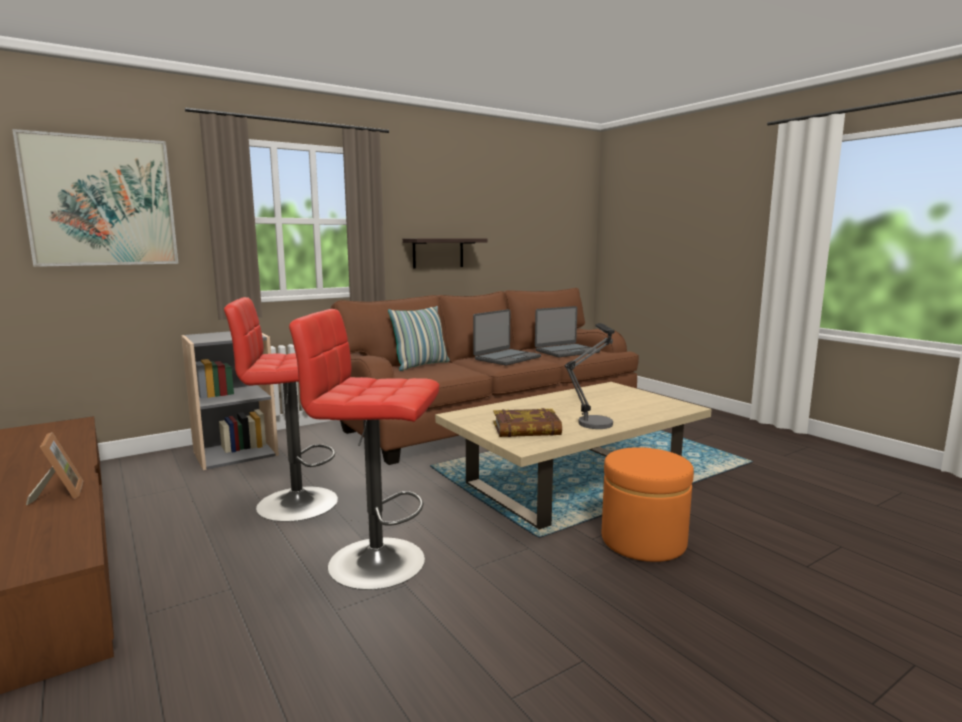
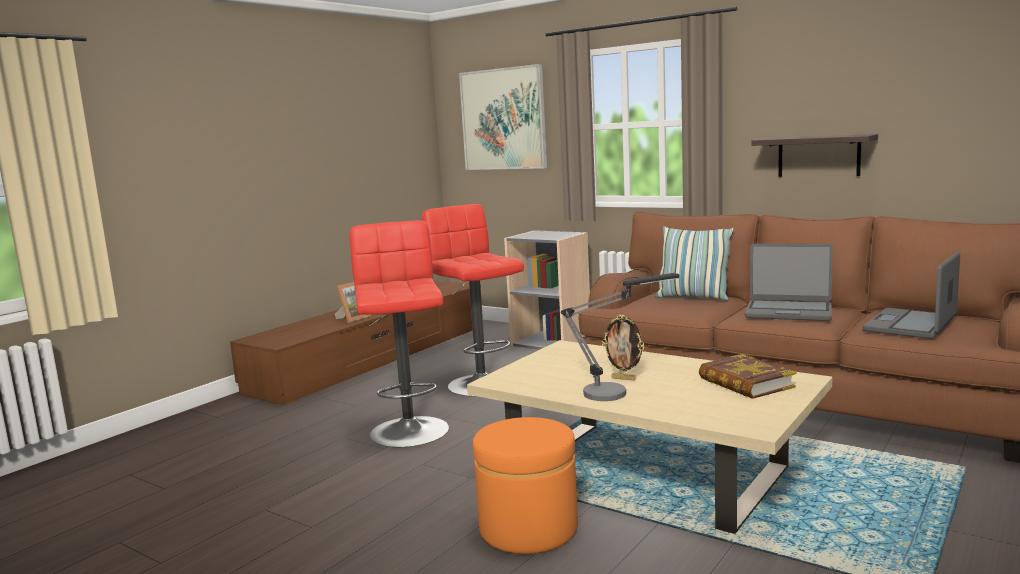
camera: 70 degrees right, 0 degrees up
book [493,408,562,437] -> book moved to [699,354,796,399]
laptop [535,306,600,357] -> laptop turned 90 degrees clockwise [863,251,960,339]
none -> picture frame [602,315,644,380]

